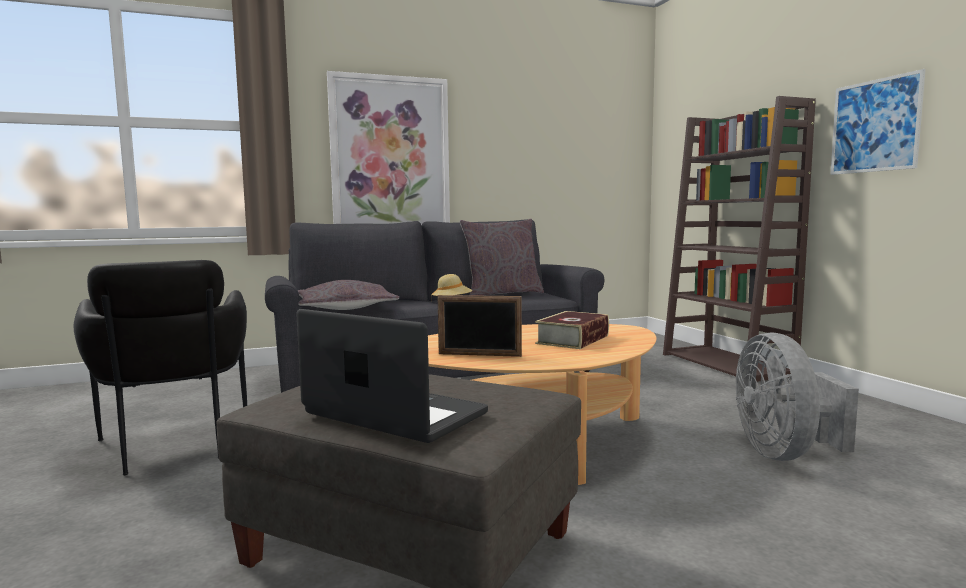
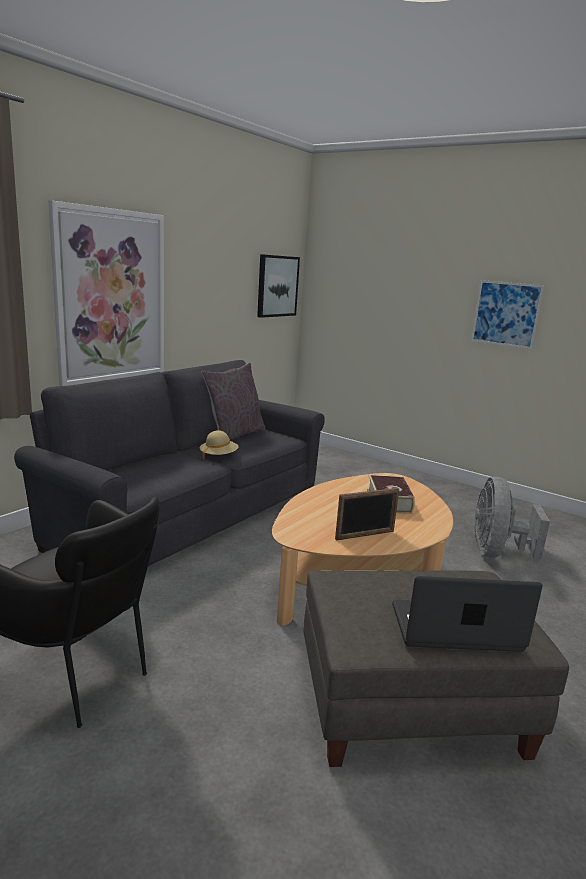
camera: 35 degrees left, 10 degrees up
grey pillow [298,280,399,310] -> none
brown bookcase [663,96,816,382] -> none
grey fan [736,332,859,461] -> grey fan turned 45 degrees clockwise [475,477,550,559]
none -> picture [257,254,300,318]

